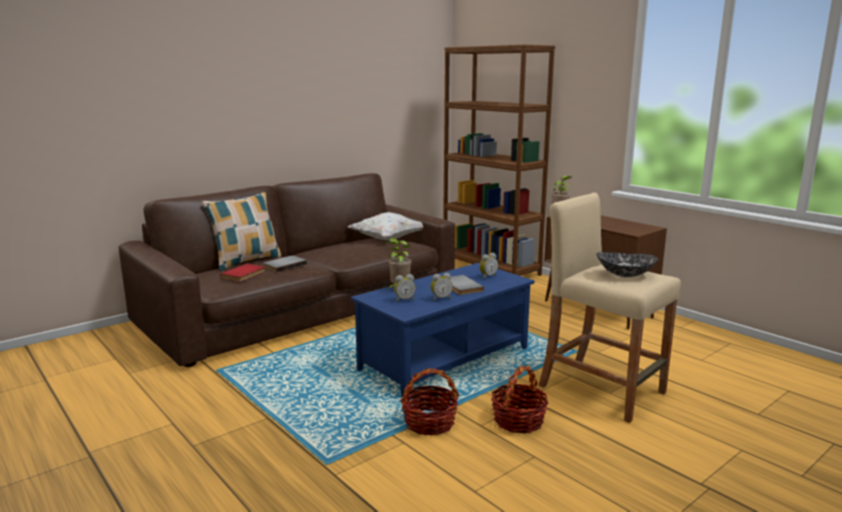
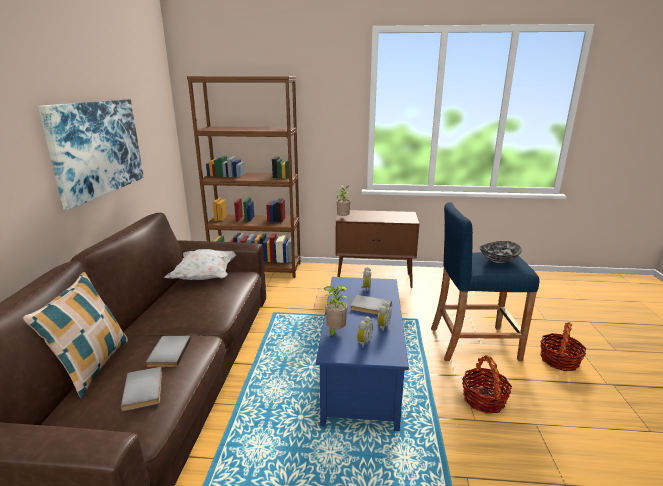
camera: 45 degrees left, 5 degrees up
red book [220,264,265,282] -> grey book [121,367,162,411]
basket [400,368,459,435] -> basket moved to [540,322,586,371]
beige stool [538,193,681,423] -> blue stool [431,202,539,361]
none -> picture [38,99,144,210]

